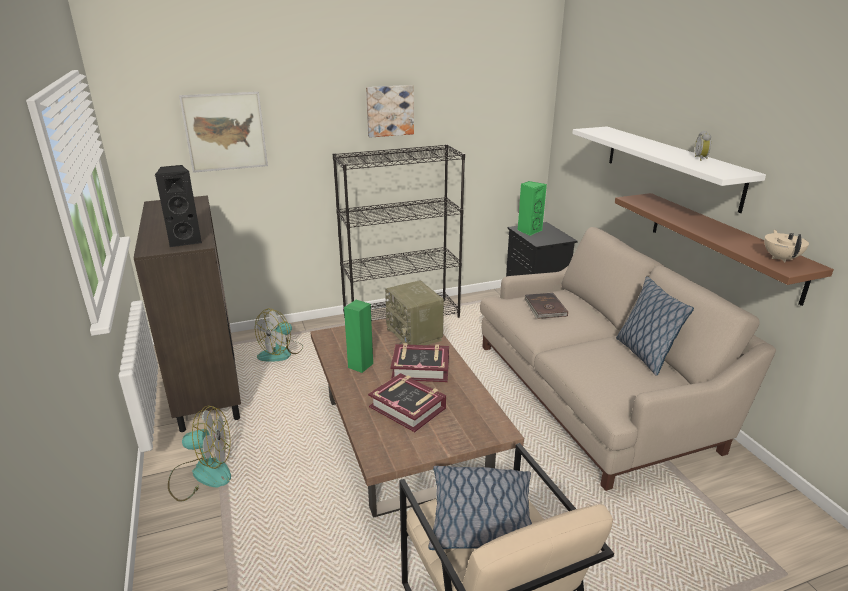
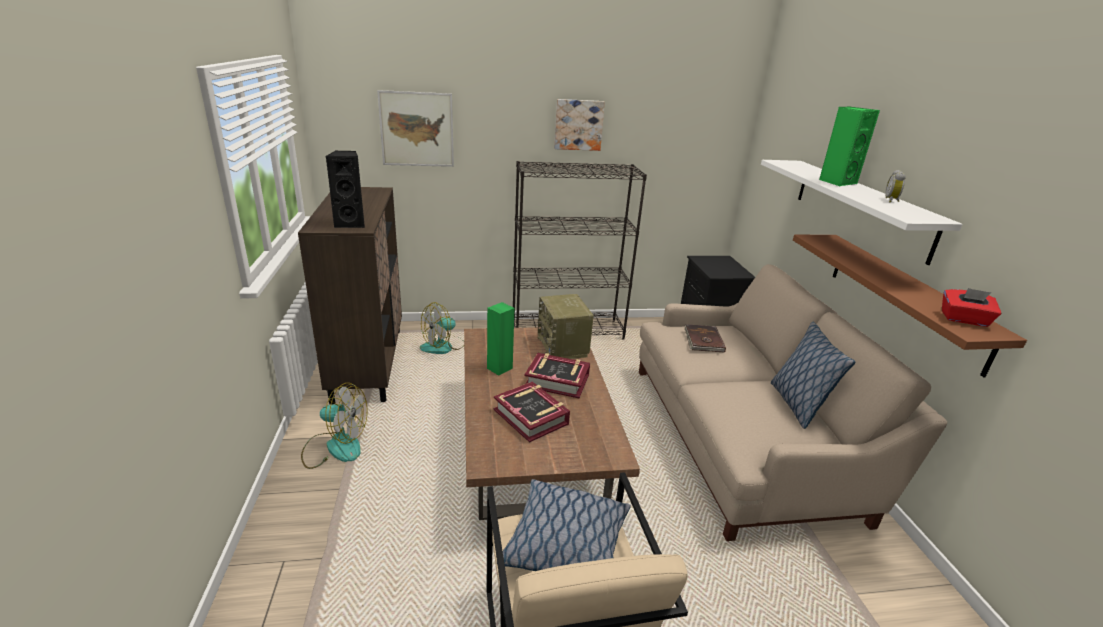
camera: 10 degrees right, 0 degrees up
green speaker [518,181,547,236] -> green speaker moved to [819,107,880,187]
beige teapot [764,230,809,263] -> red tissue box [942,288,1001,327]

